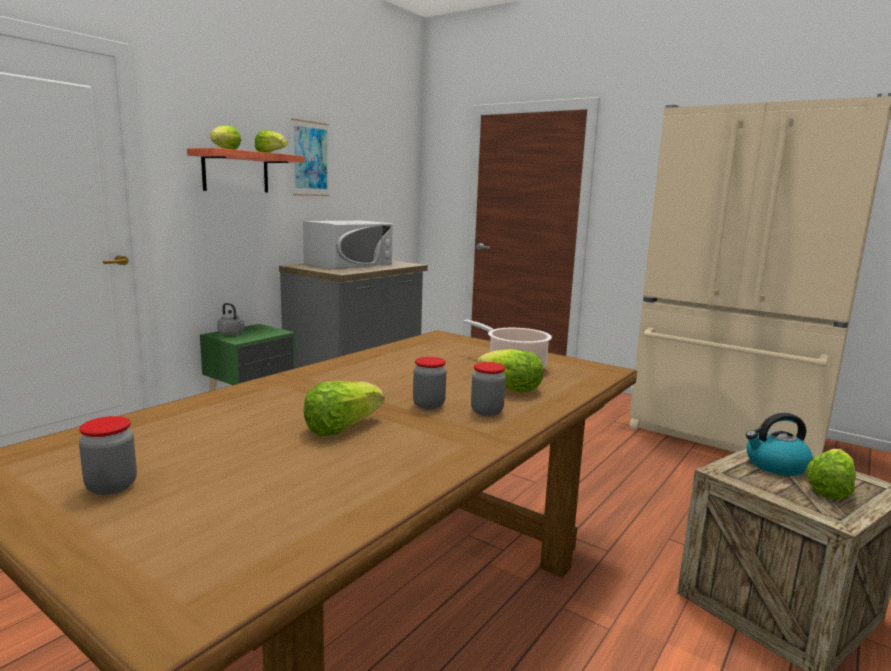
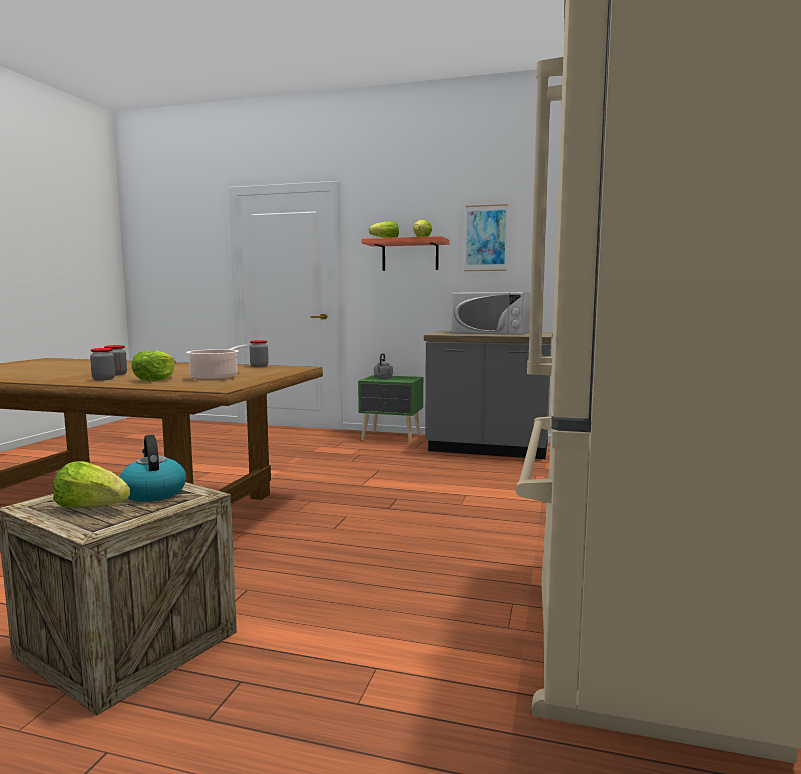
camera: 70 degrees right, 5 degrees down
jar [79,416,137,495] -> jar moved to [250,340,268,367]
lettuce [303,381,384,436] -> none

